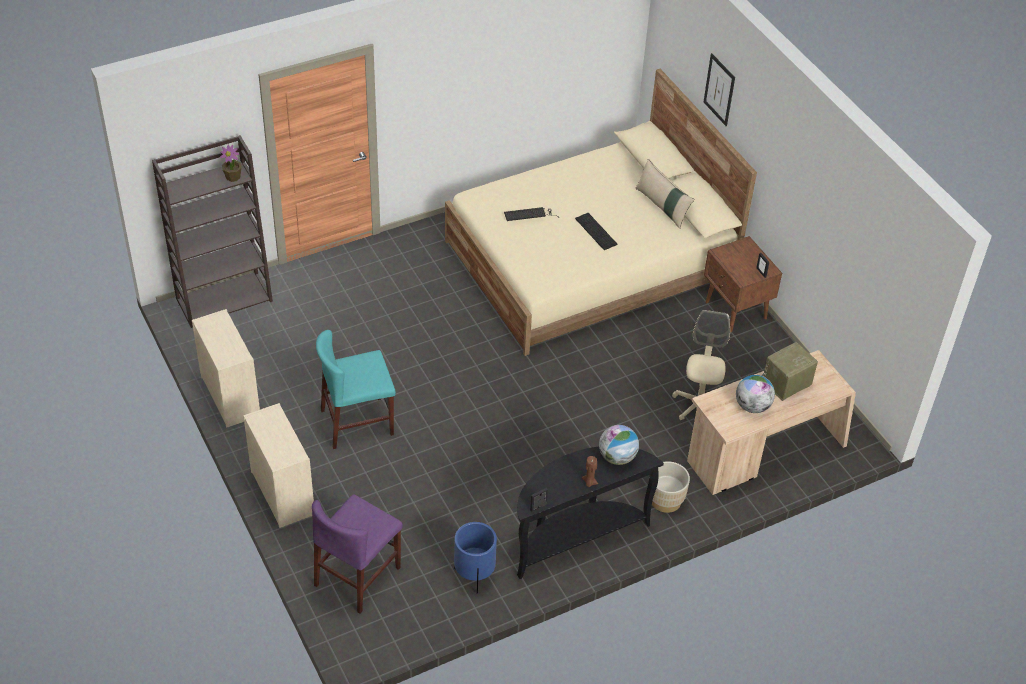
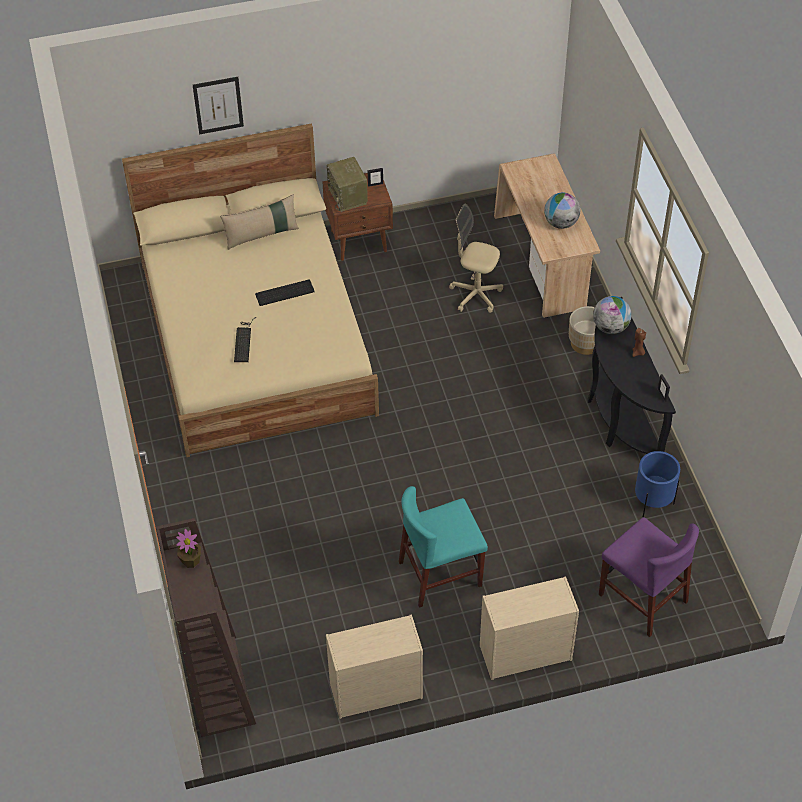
camera: 75 degrees left, 5 degrees up
turquoise chair [316,330,396,449] -> turquoise chair turned 75 degrees clockwise [399,486,488,608]
radio [761,342,818,401] -> radio moved to [327,157,368,212]

